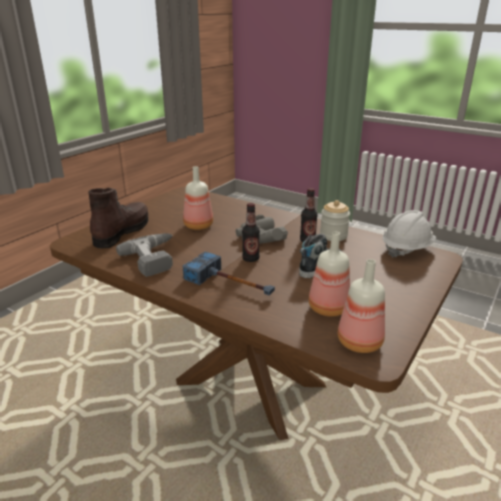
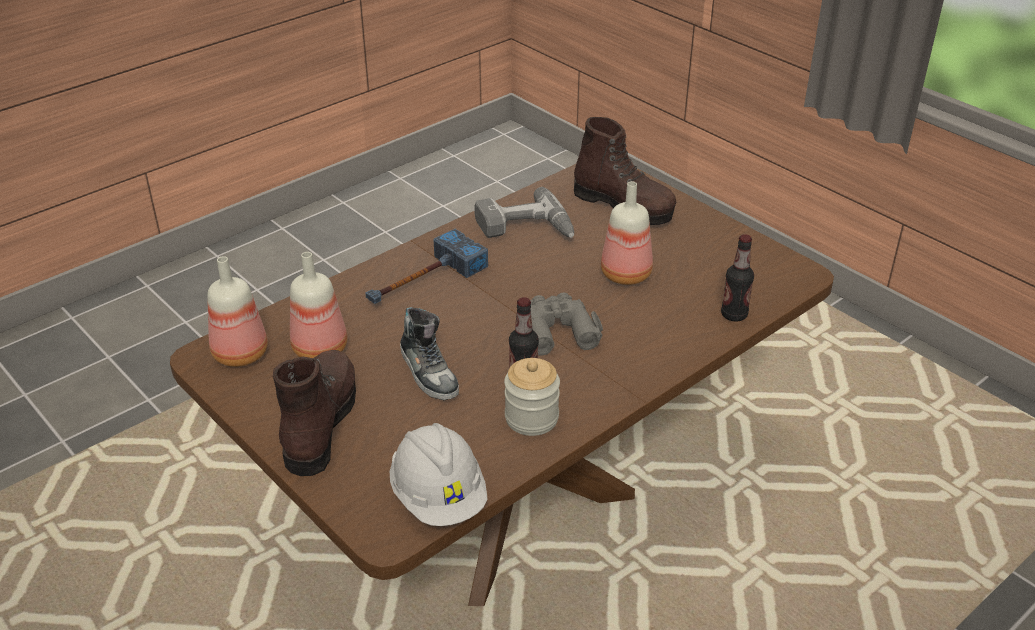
camera: 105 degrees right, 10 degrees up
bottle [242,203,260,262] -> bottle moved to [721,234,754,322]
none -> brown boot [273,350,356,476]

